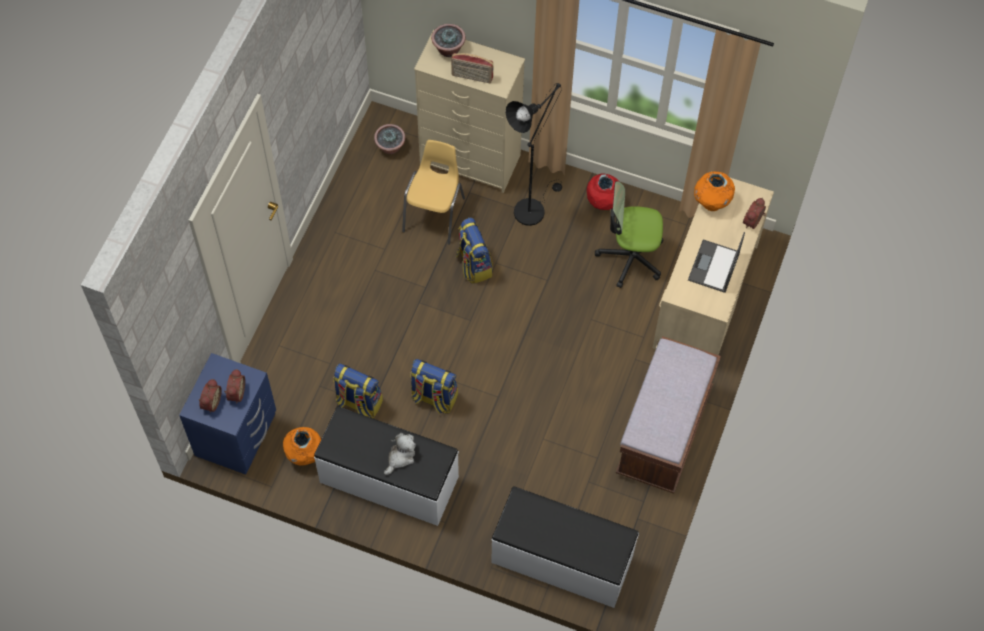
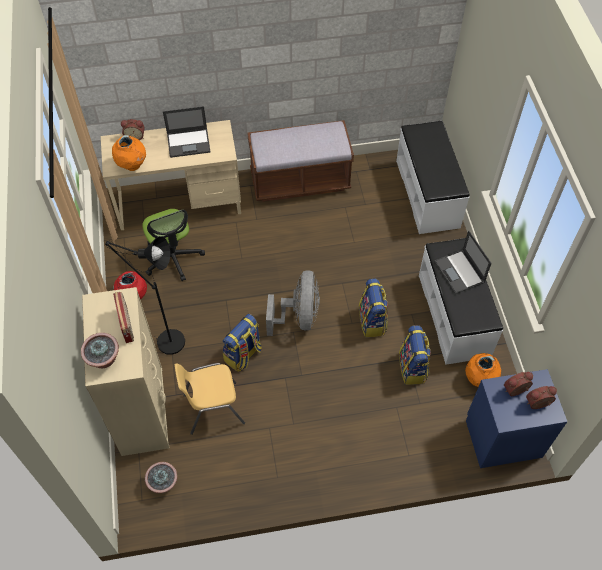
camera: 120 degrees left, 5 degrees down
plush toy [384,433,416,475] -> laptop [434,230,492,294]
none -> grey fan [266,270,320,336]

